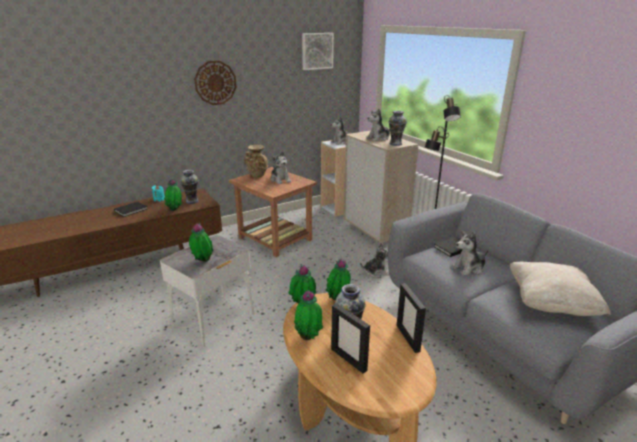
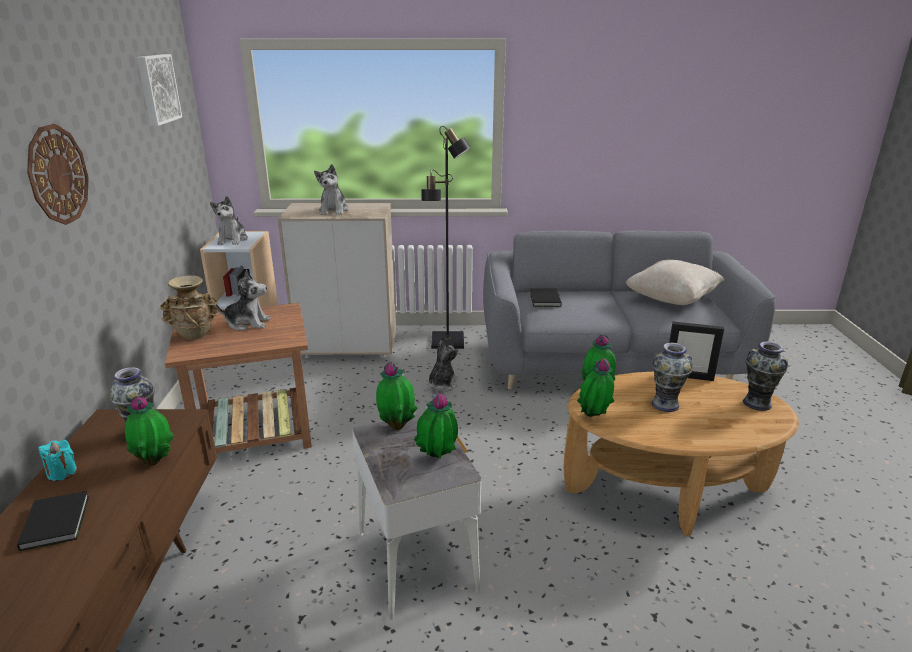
camera: 60 degrees left, 0 degrees up
potted plant [294,290,323,340] -> potted plant moved to [376,362,418,430]
picture frame [331,303,370,374] -> none
vase [389,111,407,146] -> vase moved to [743,341,788,411]
plush toy [451,230,489,276] -> none

